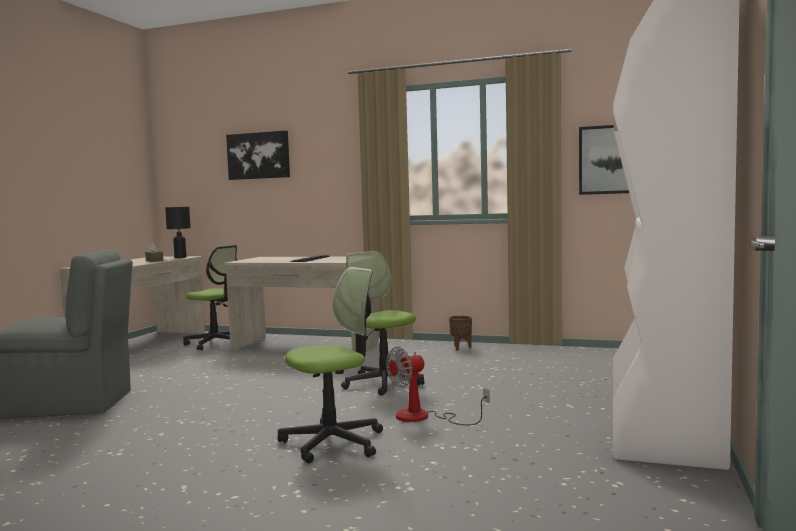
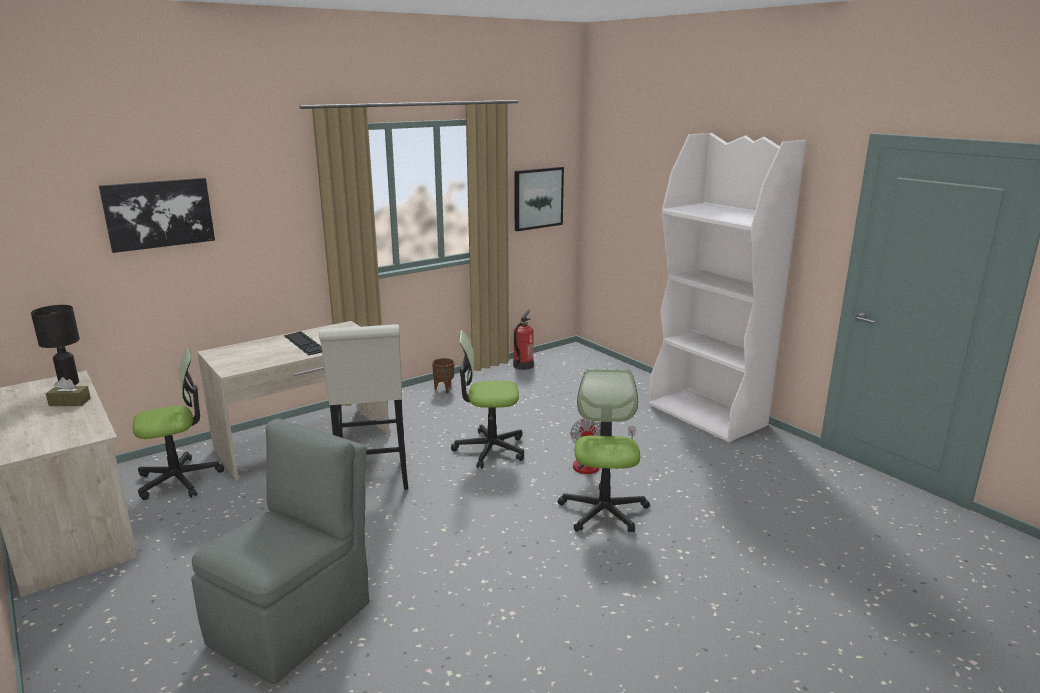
camera: 55 degrees left, 15 degrees up
none -> white stool [319,324,408,490]
none -> fire extinguisher [513,310,534,370]

